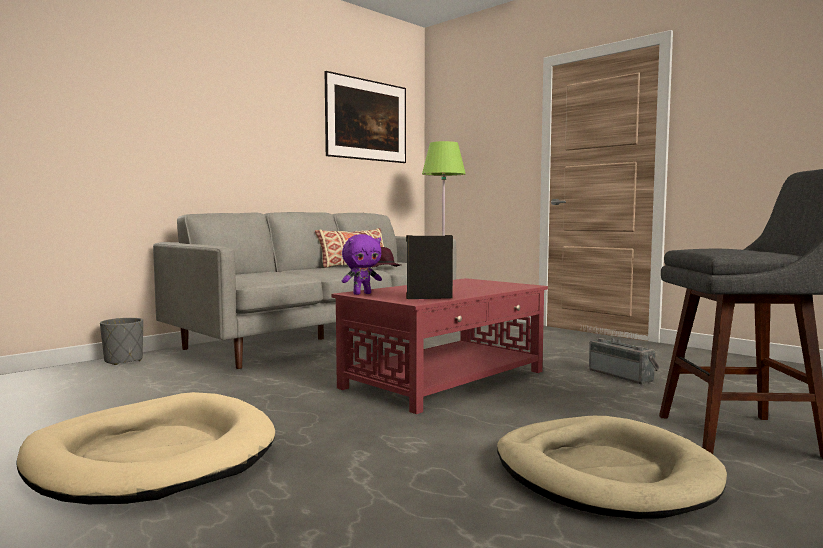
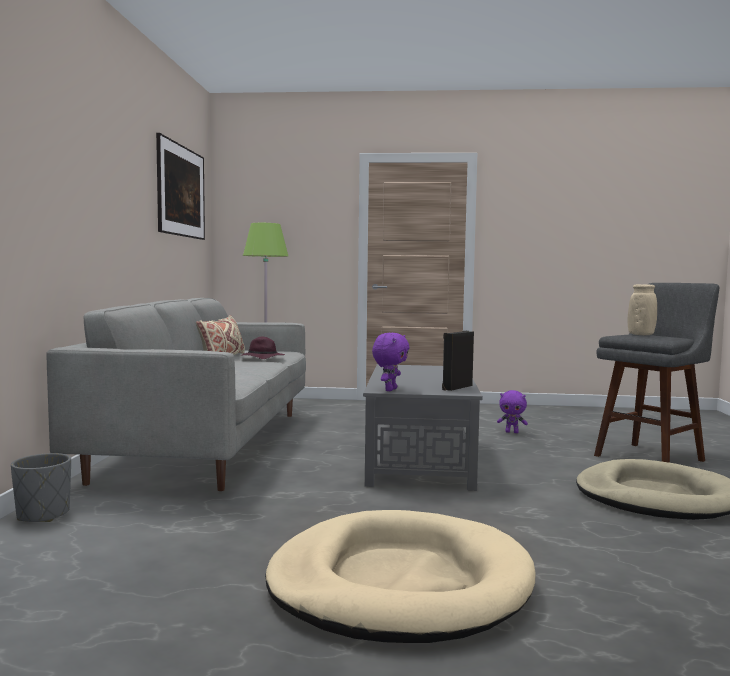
camera: 40 degrees left, 0 degrees up
red coffee table [331,278,548,414] -> grey coffee table [363,364,483,491]
radio [589,338,659,384] -> purple plush toy [497,390,528,433]
none -> beige vase [628,284,657,335]

